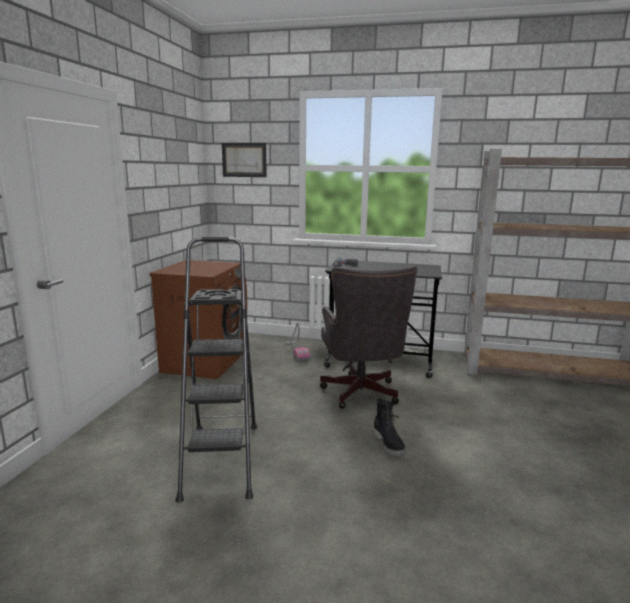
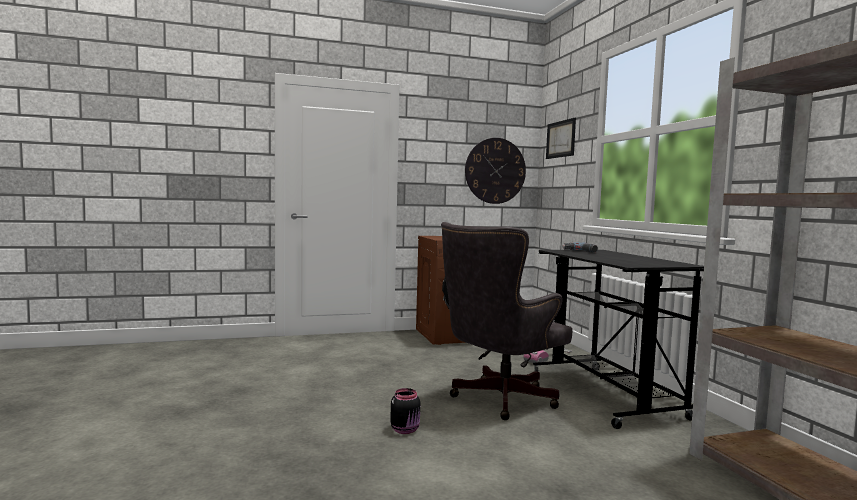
camera: 60 degrees right, 10 degrees down
step ladder [175,237,257,502] -> none
black boot [374,398,405,456] -> black jar [390,388,420,434]
none -> wall clock [465,138,526,204]

